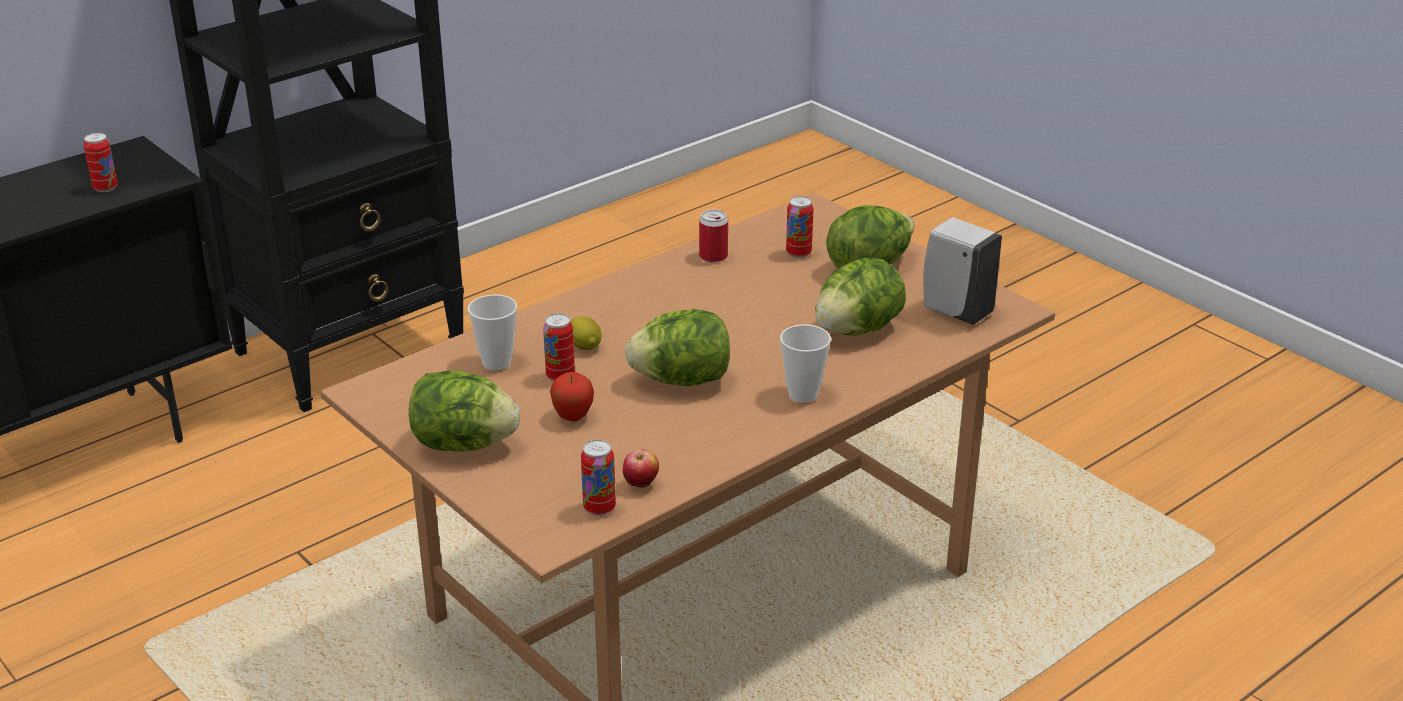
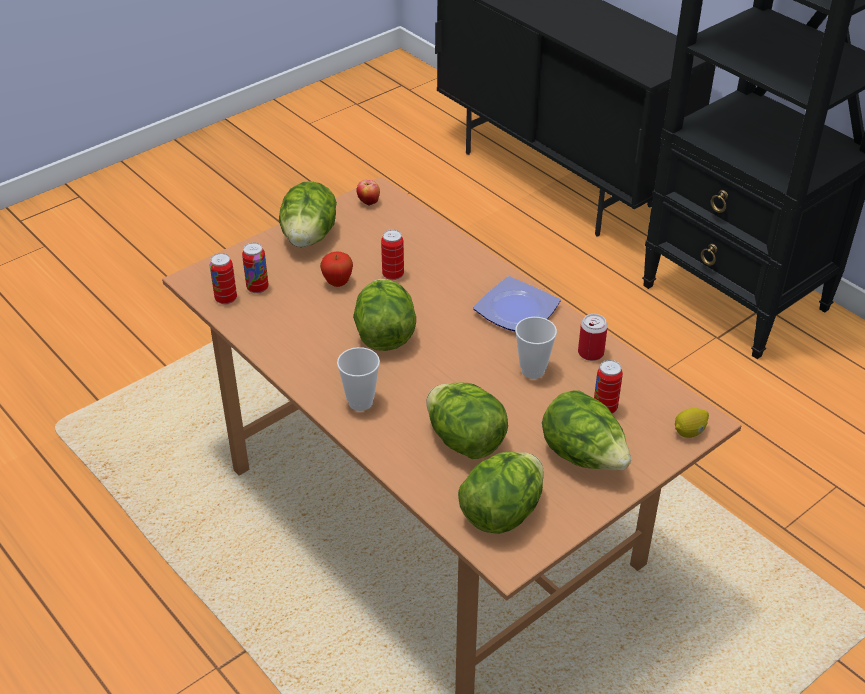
camera: 90 degrees right, 10 degrees up
can [84,133,118,192] -> can moved to [242,242,269,294]
cup [468,294,517,371] -> cup moved to [515,317,557,379]
lemon [571,316,602,350] -> lemon moved to [675,408,709,438]
apple [623,449,659,488] -> apple moved to [357,180,380,206]
white soap dispenser [923,217,1002,325] -> lettuce [458,452,544,534]
none -> plate [473,276,561,331]

